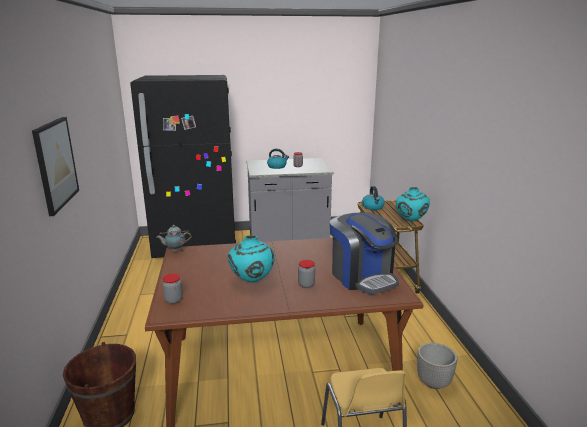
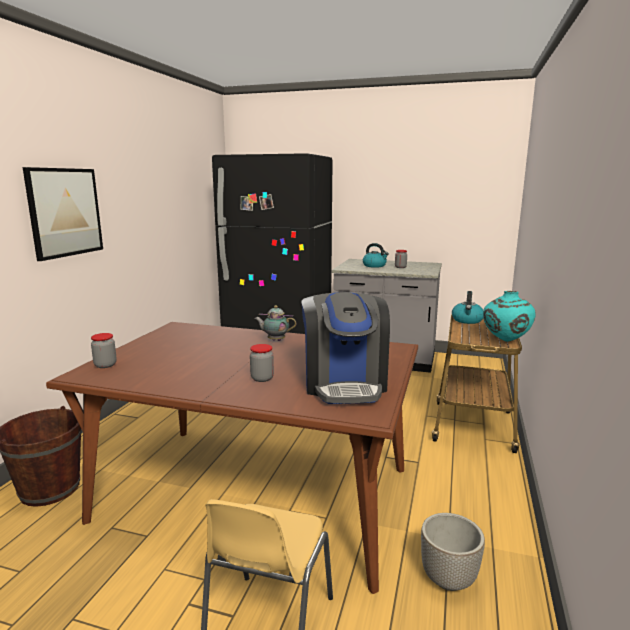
camera: 25 degrees right, 5 degrees down
teapot [156,225,191,252] -> teapot moved to [255,305,296,341]
turquoise vase [228,235,275,282] -> none

